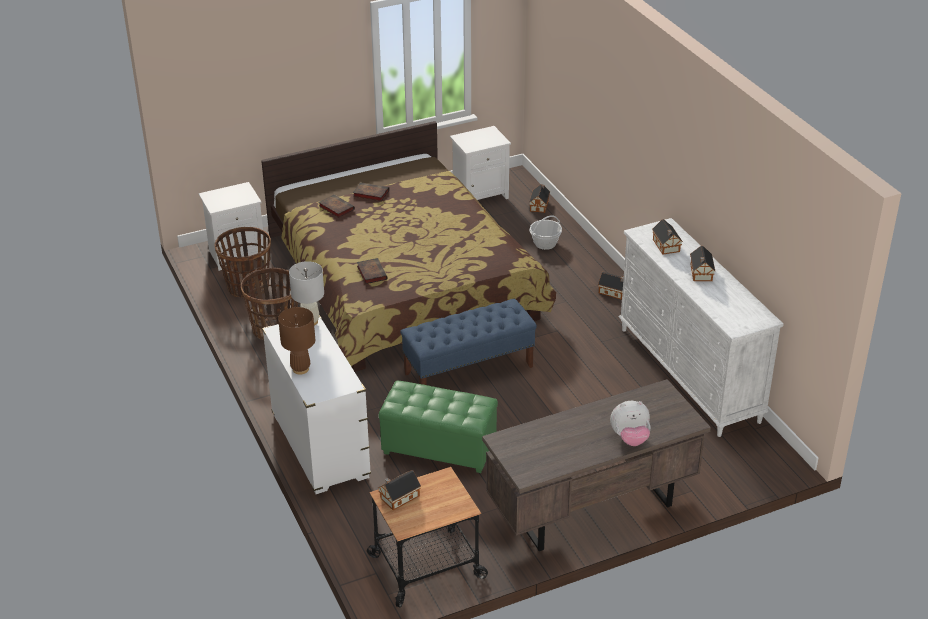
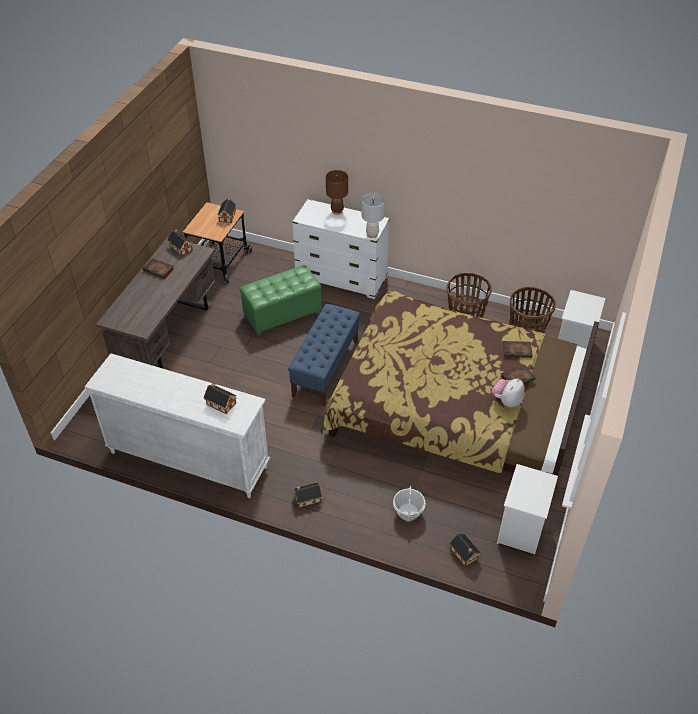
camera: 135 degrees right, 10 degrees up
book [357,258,388,284] -> book moved to [143,258,174,279]
plush toy [610,401,651,446] -> plush toy moved to [492,378,525,407]
toy house [690,246,716,281] -> toy house moved to [167,230,193,256]

